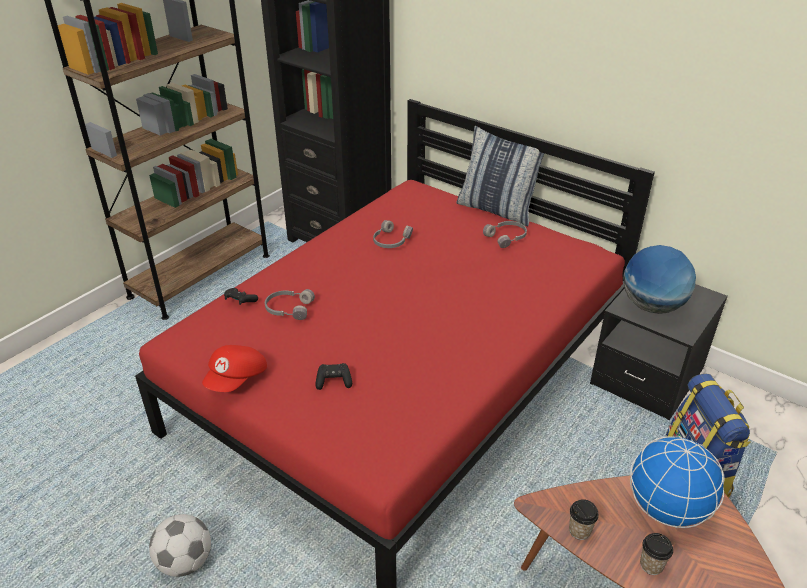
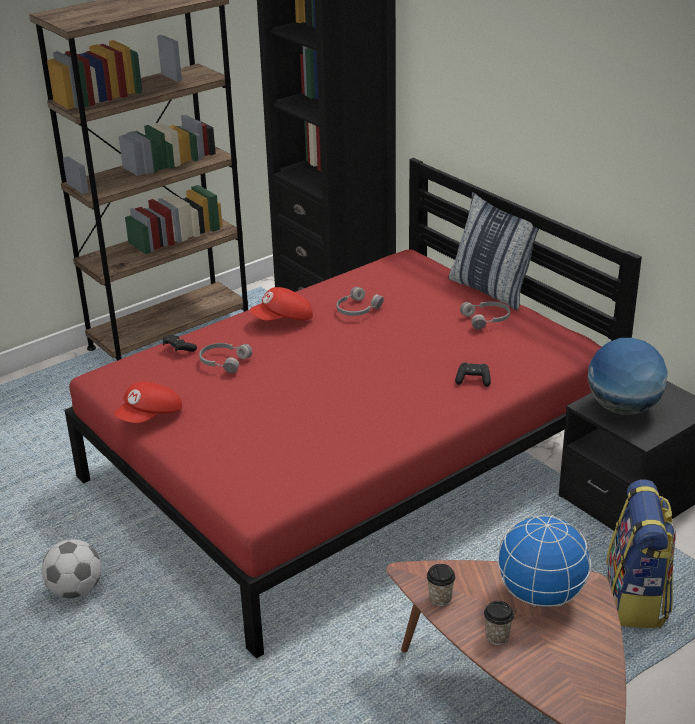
camera: 15 degrees right, 5 degrees down
black game controller [315,363,352,390] -> black game controller moved to [455,362,491,387]
none -> red cap [250,287,313,321]

